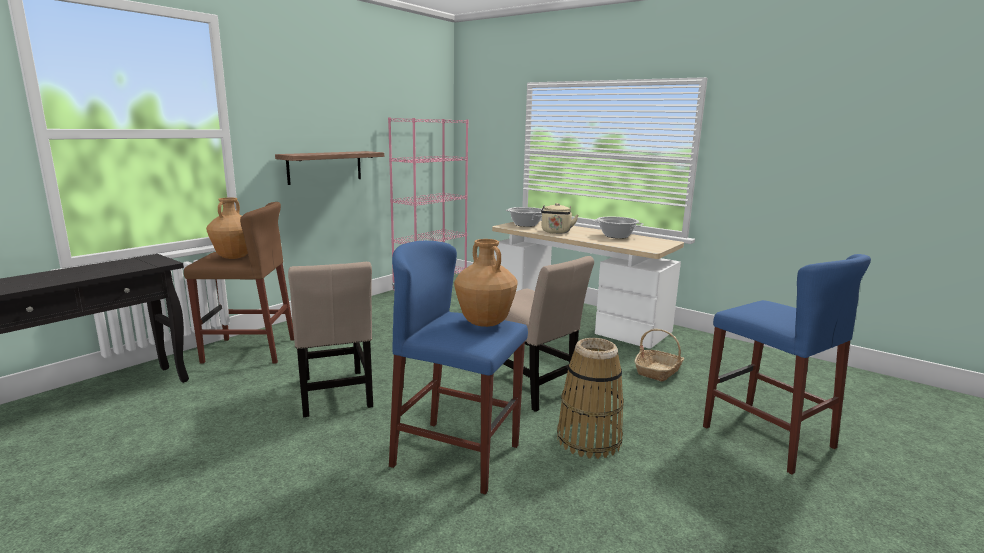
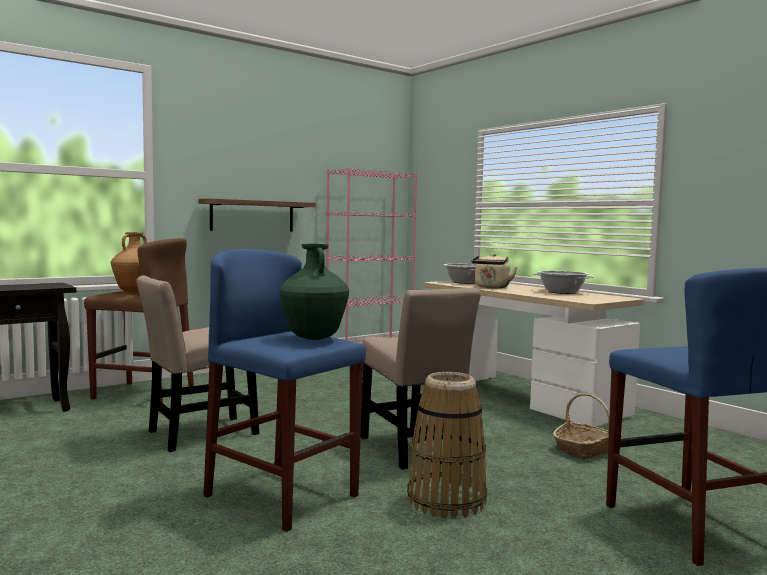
camera: 15 degrees right, 10 degrees down
beige chair [288,262,373,417] -> beige chair turned 60 degrees clockwise [136,276,259,452]
brown vase [454,239,517,327] -> green vase [279,244,349,340]

